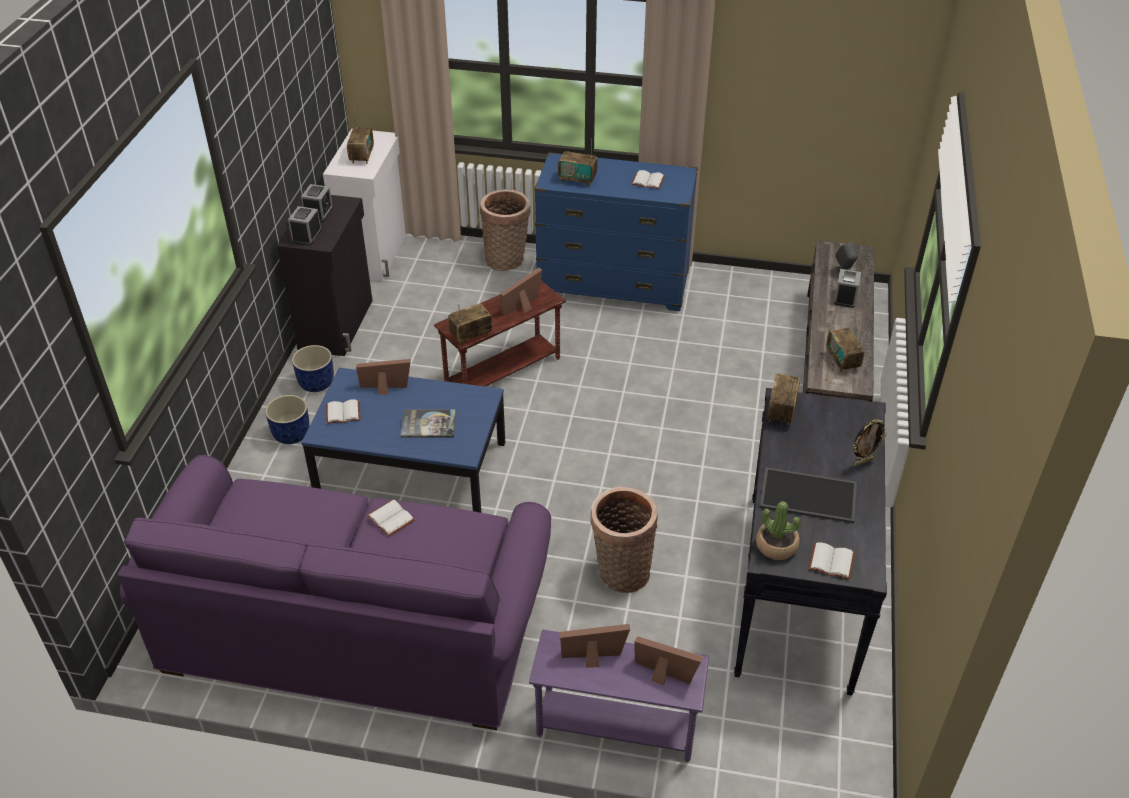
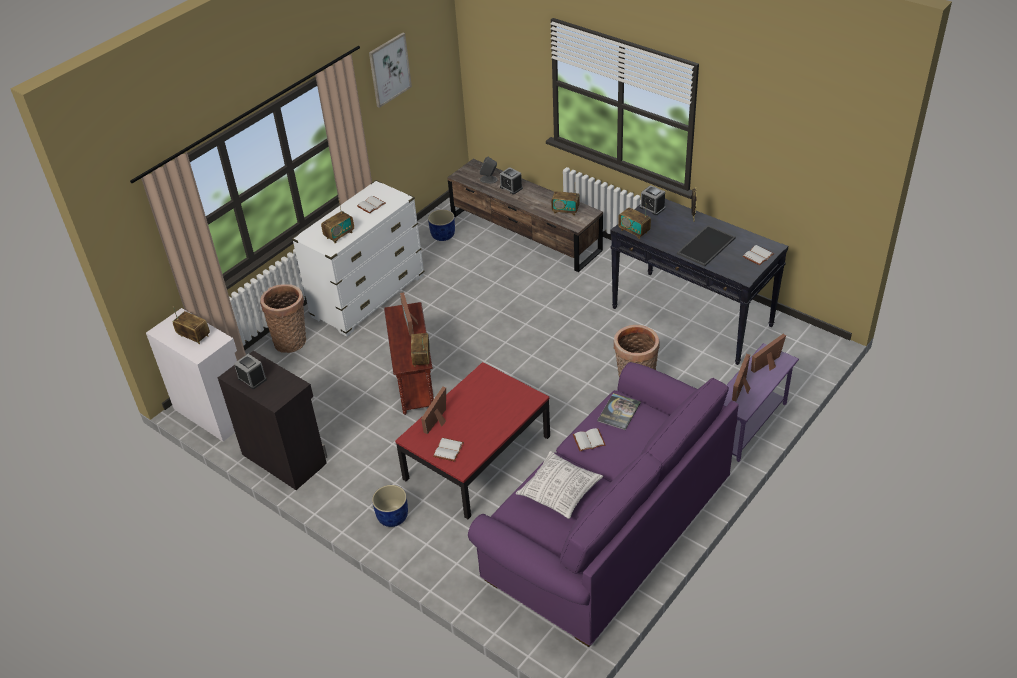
camera: 60 degrees left, 0 degrees up
alarm clock [288,206,322,246] -> alarm clock moved to [640,185,665,215]
blue planter [292,345,334,392] -> blue planter moved to [428,209,455,241]
blue coffee table [301,368,505,513] -> red coffee table [395,362,550,519]
book [401,409,456,438] -> book moved to [598,393,641,430]
blue dresser [534,152,698,311] -> white dresser [292,180,424,337]
potted plant [756,501,801,560] -> none
none -> picture [369,32,412,108]
none -> pillow [516,451,603,519]

